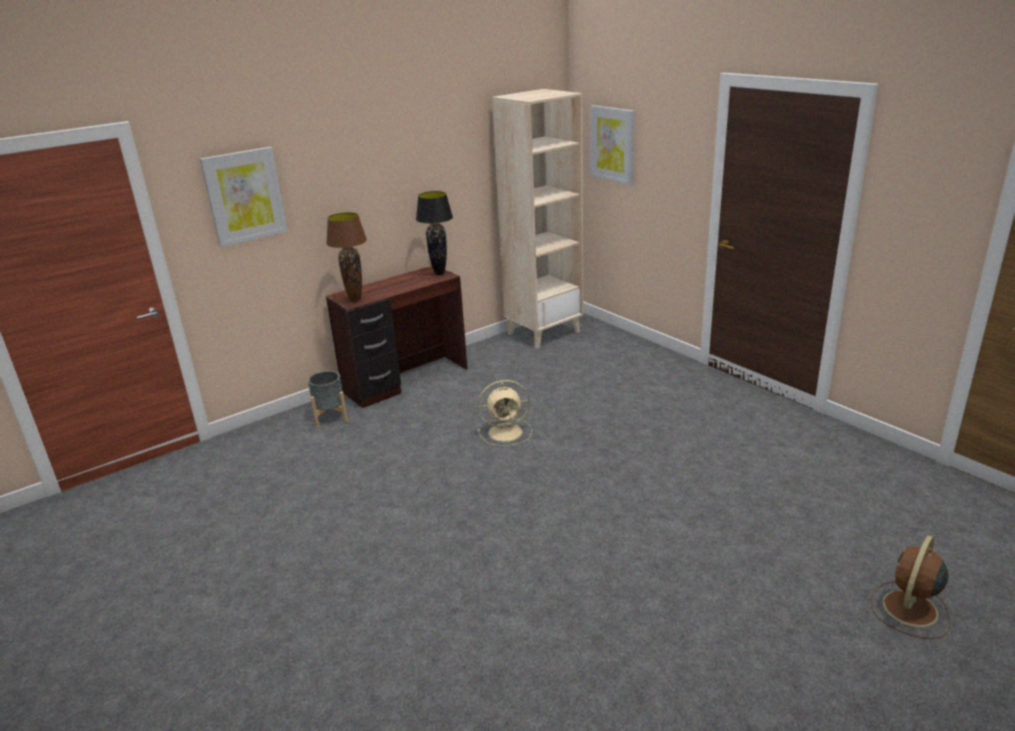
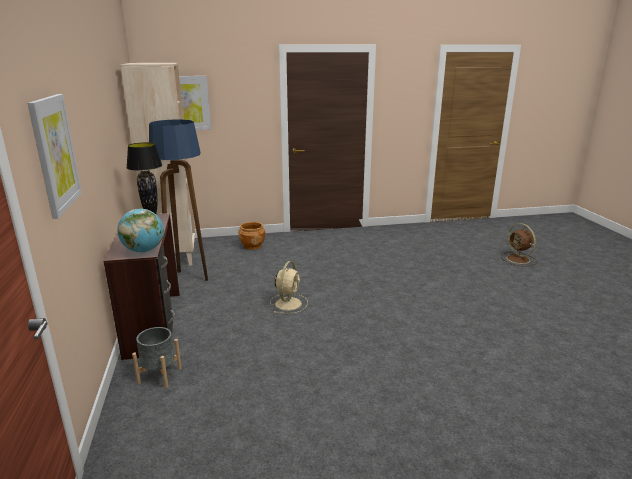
camera: 65 degrees left, 5 degrees down
brown table lamp [326,212,367,302] -> globe [117,209,164,253]
none -> floor lamp [149,119,208,281]
none -> brown planter [238,222,265,250]

